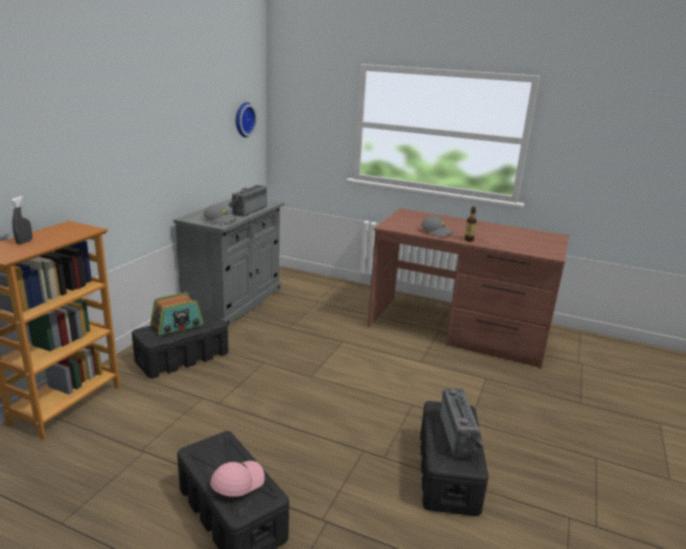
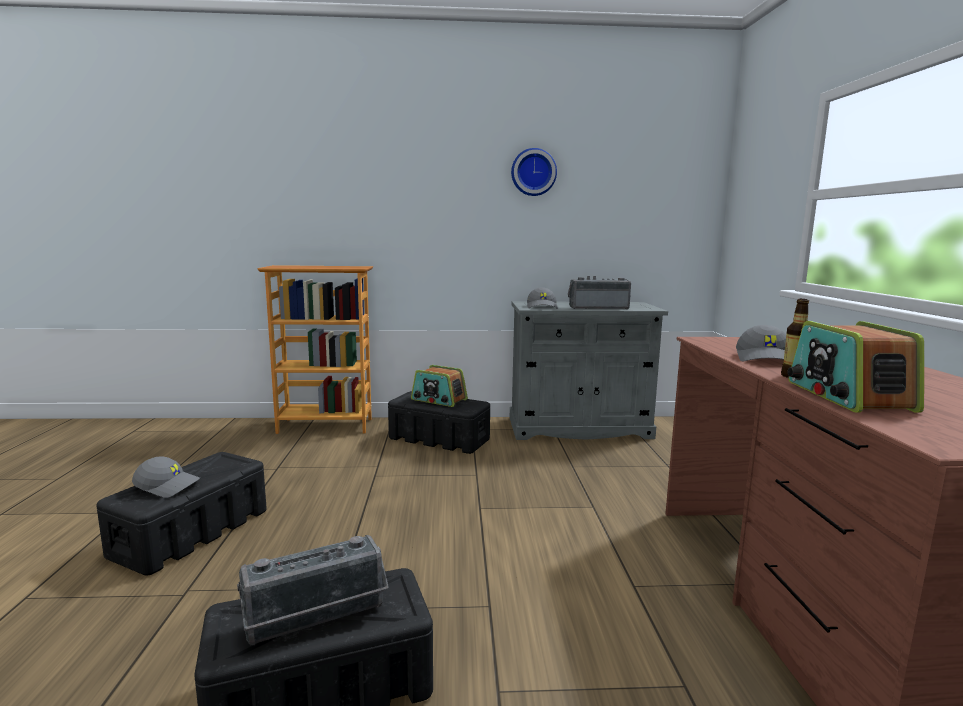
camera: 65 degrees right, 10 degrees down
grey spray bottle [11,196,32,245] -> none
pink cap [210,461,265,497] -> grey cap [132,457,200,498]
wall clock [236,102,257,137] -> wall clock moved to [511,148,557,196]
none -> radio [788,321,924,413]

